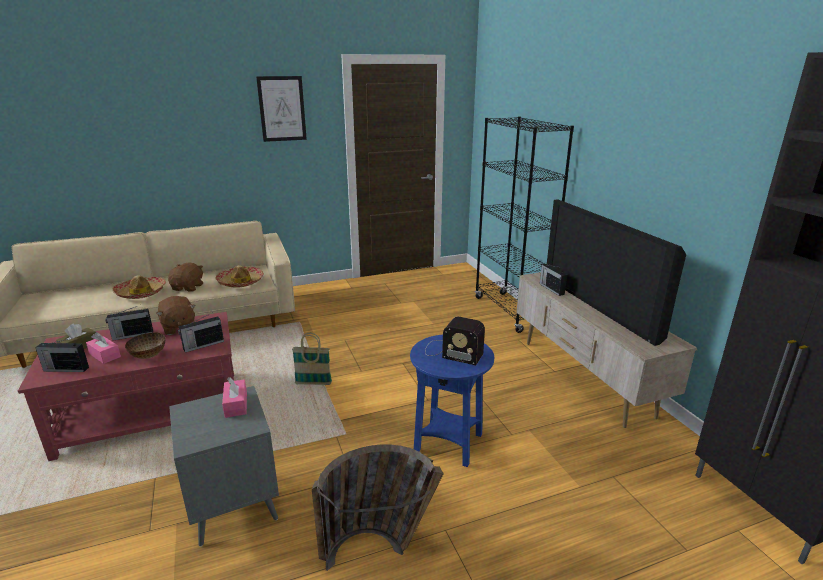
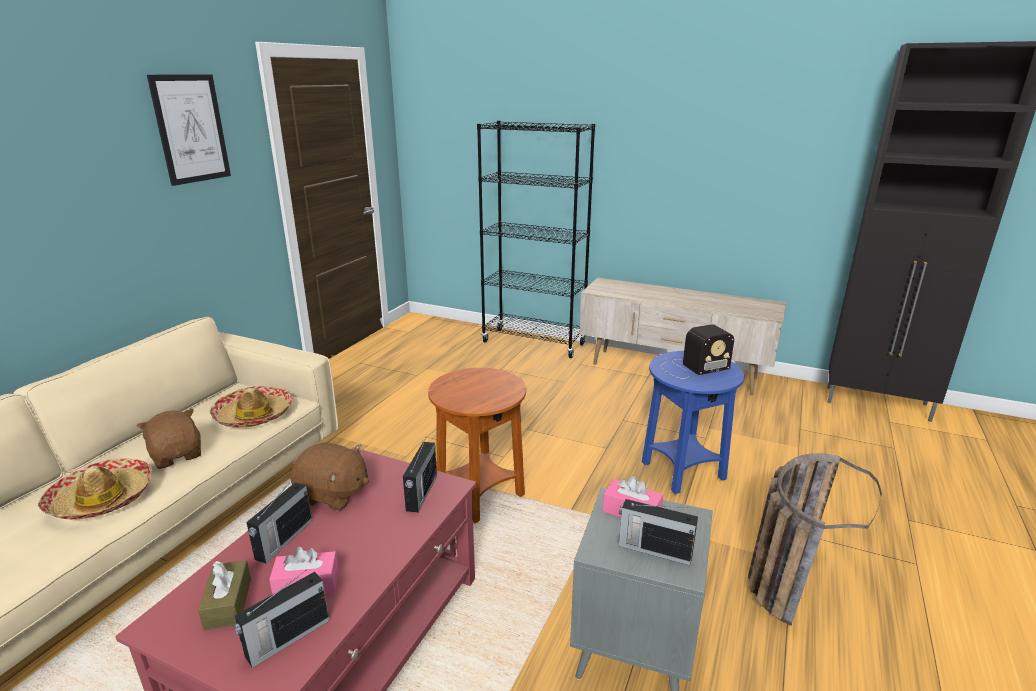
camera: 45 degrees left, 0 degrees up
bowl [125,333,165,359] -> none
basket [292,333,332,385] -> brown side table [428,368,526,523]
radio [540,264,567,296] -> radio moved to [619,499,698,565]
television [547,199,686,346] -> none

